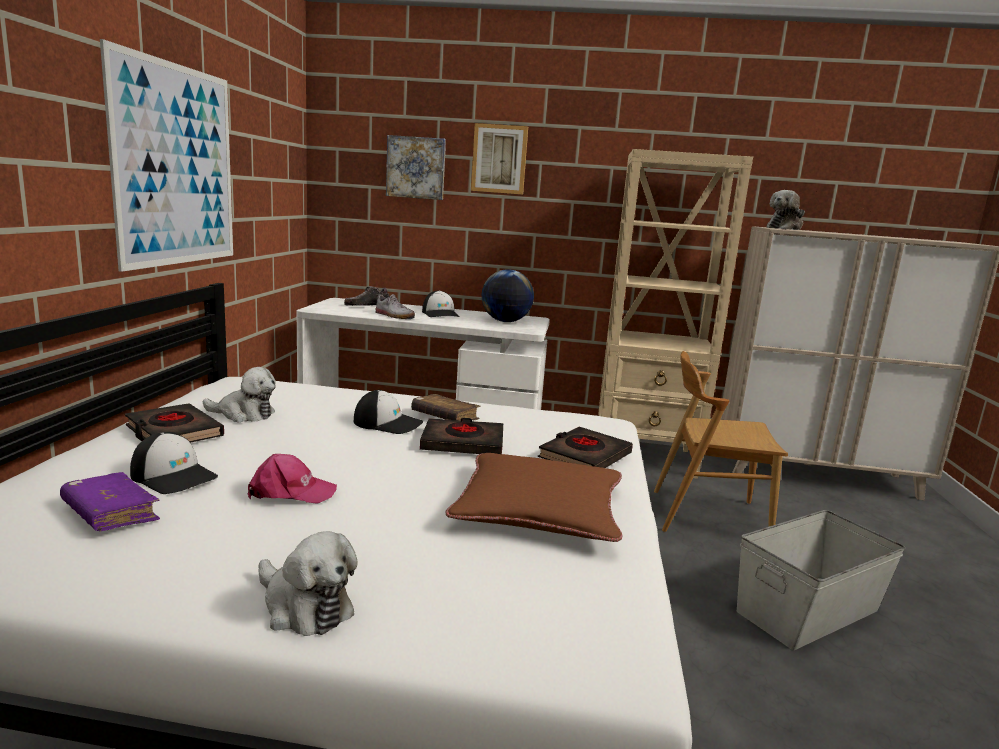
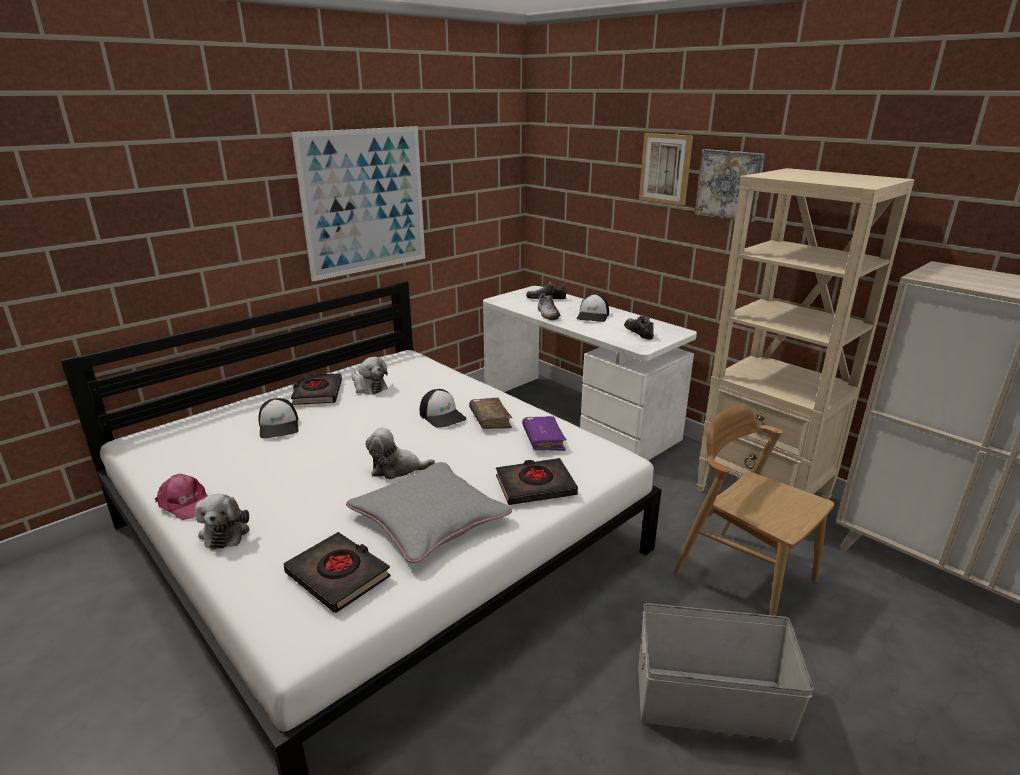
camera: 40 degrees right, 10 degrees up
purple book [60,472,160,531] -> purple book moved to [522,416,567,451]
pink cap [247,454,337,504] -> pink cap moved to [155,474,208,520]
picture [386,135,446,200] -> picture moved to [694,149,765,223]
black book [420,418,503,454] -> black book moved to [284,532,391,613]
brown pillow [446,453,622,542] -> grey pillow [346,462,512,563]
globe [482,269,534,322] -> shoe [624,315,654,340]
plush toy [767,190,805,230] -> plush toy moved to [366,428,435,479]

